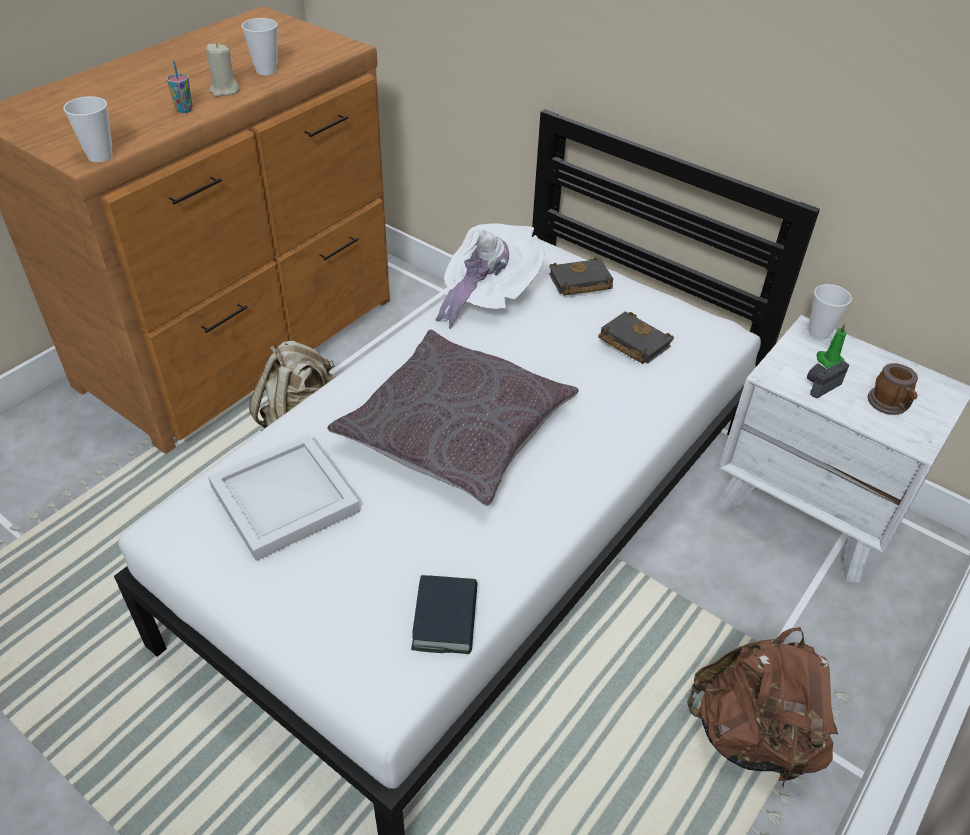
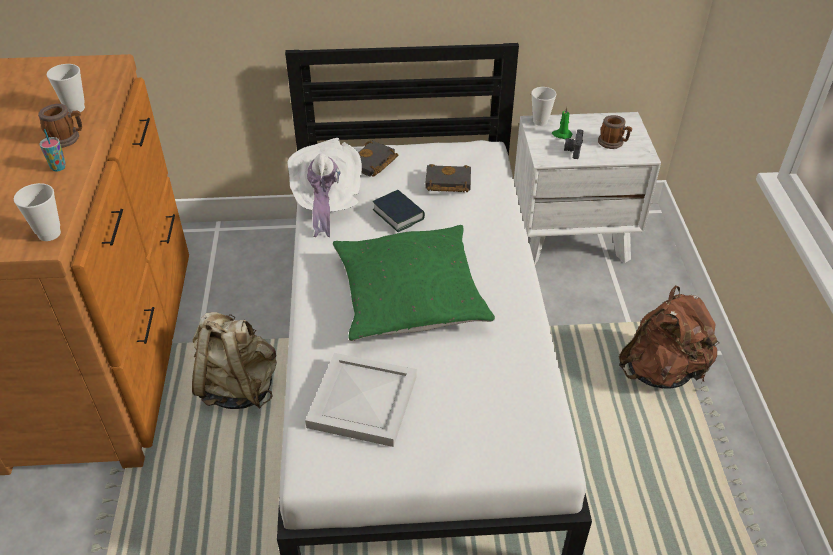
camera: 40 degrees left, 0 degrees up
beige candle [206,43,240,97] -> mug [38,104,82,148]
grey pillow [327,330,579,506] -> green pillow [333,225,495,341]
book [411,575,477,654] -> book moved to [373,190,425,232]

